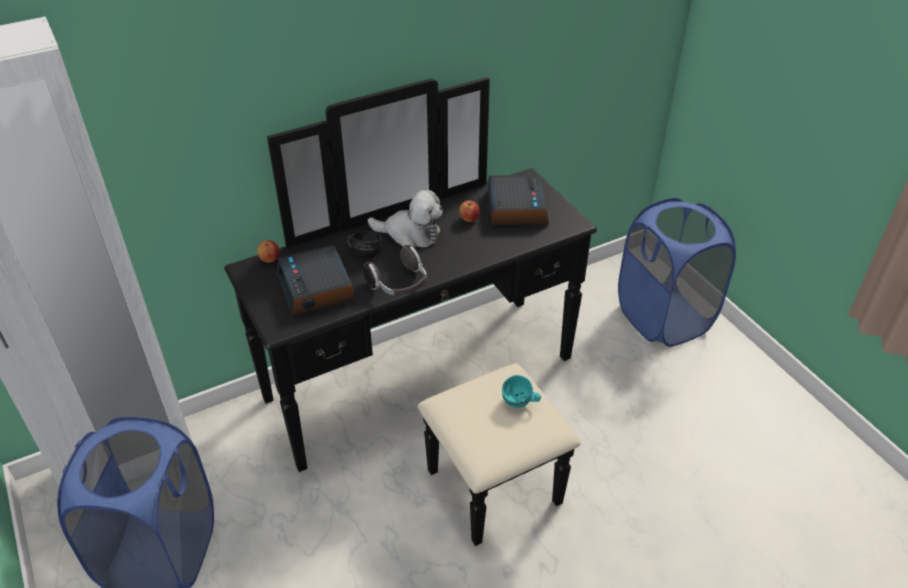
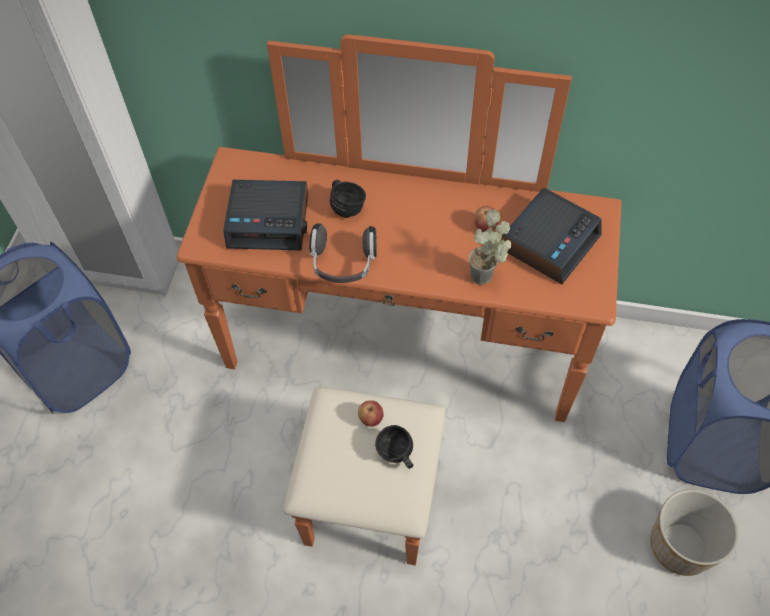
camera: 40 degrees right, 15 degrees up
black dresser [224,77,597,546] -> orange dresser [176,34,621,565]
apple [257,240,279,263] -> apple moved to [358,400,383,427]
alarm clock [277,245,355,315] -> alarm clock turned 105 degrees counterclockwise [223,180,308,250]
plush toy [367,190,443,248] -> none
turquoise mug [502,375,541,408] -> black mug [375,425,413,469]
none -> potted plant [469,209,511,285]
none -> planter [650,489,738,576]

